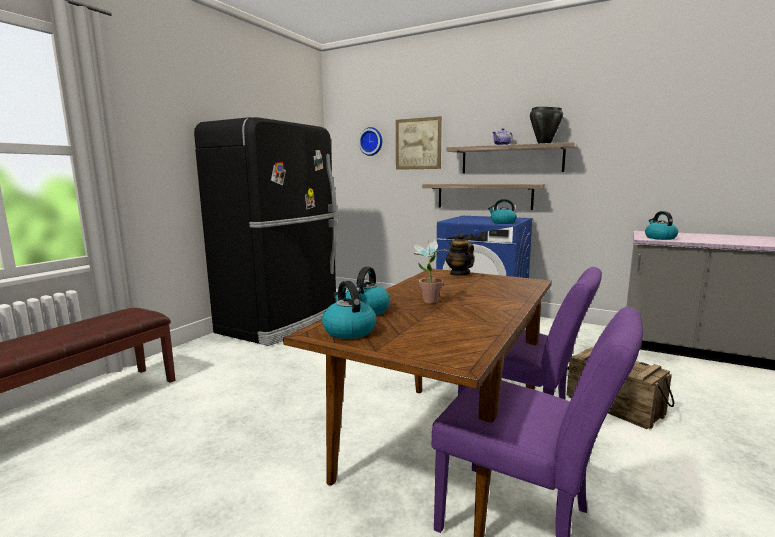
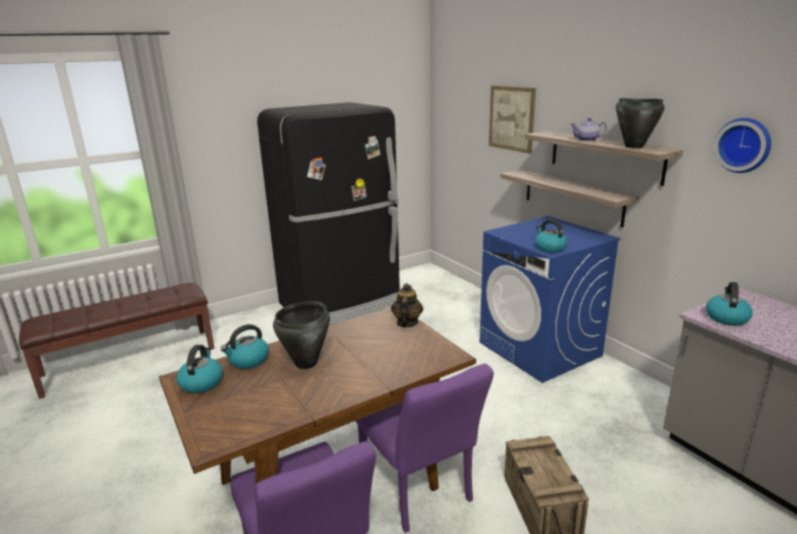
camera: 30 degrees right, 10 degrees up
wall clock [358,127,382,156] -> wall clock moved to [714,118,771,173]
potted plant [412,239,450,304] -> black cooking pot [273,301,330,369]

